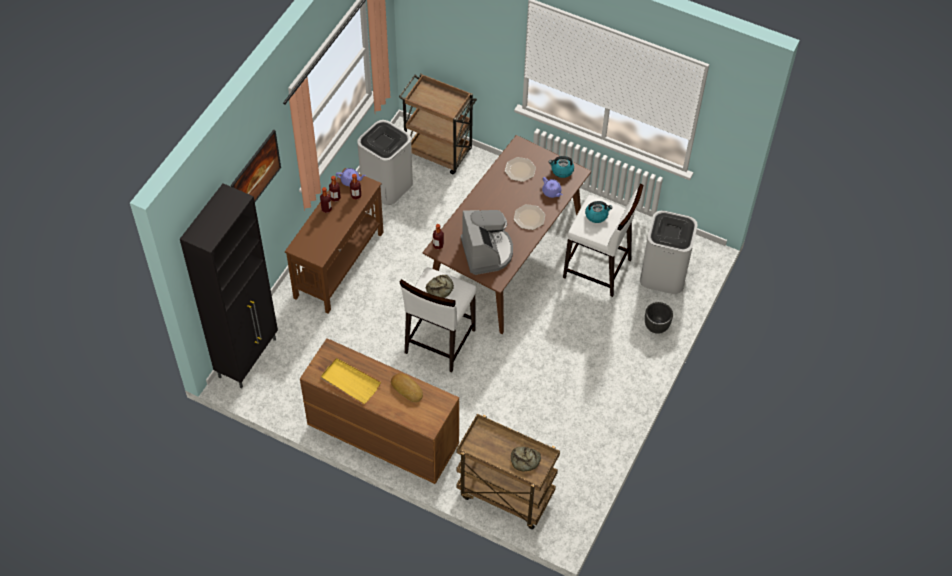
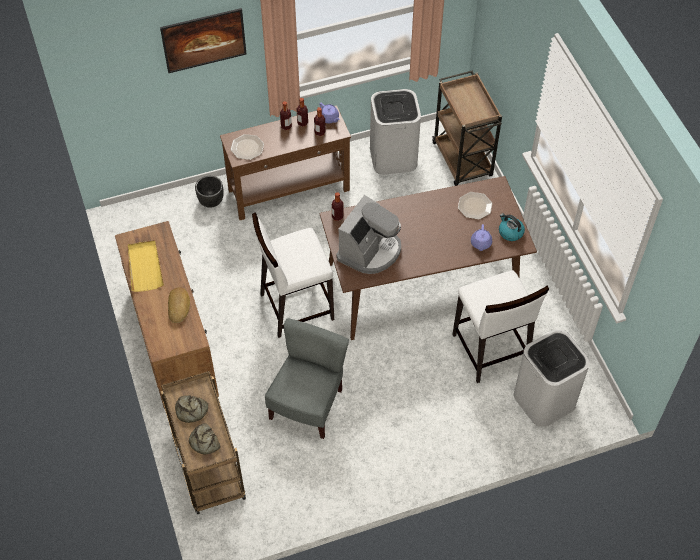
camera: 45 degrees right, 0 degrees up
black cabinet [180,183,278,388] -> none
bread [426,275,454,298] -> bread moved to [175,395,208,423]
plate [514,204,545,230] -> plate moved to [230,134,264,160]
kettle [585,201,613,223] -> none
black planter [645,302,673,334] -> black planter moved to [195,176,224,208]
none -> grey chair [265,318,349,439]

